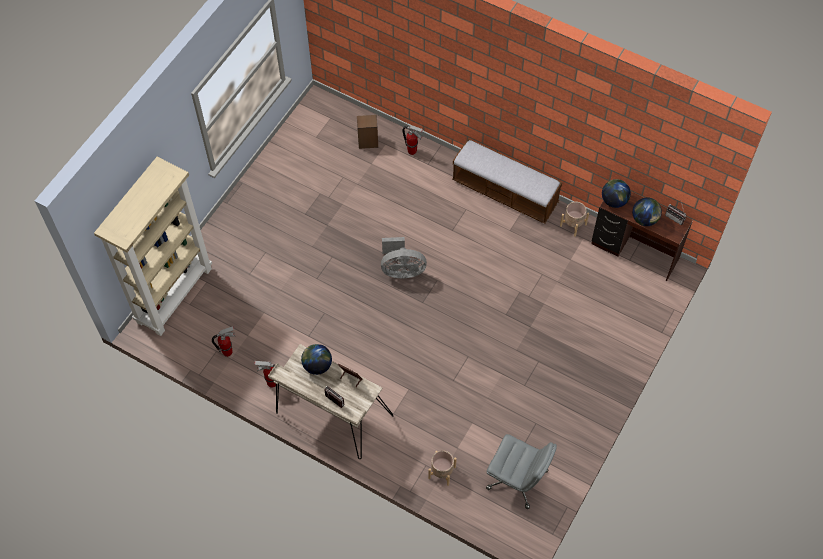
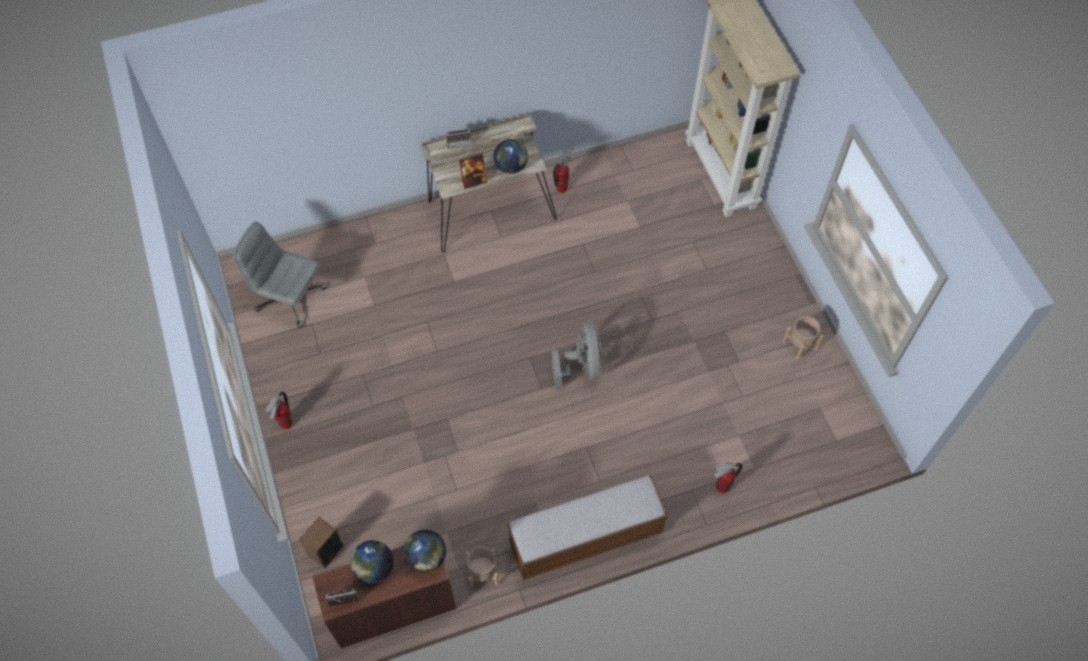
camera: 130 degrees right, 0 degrees up
fire extinguisher [212,326,236,357] -> fire extinguisher moved to [264,392,292,429]
speaker [357,115,378,149] -> speaker moved to [299,517,344,568]
grey fan [381,237,427,278] -> grey fan turned 135 degrees clockwise [552,322,603,390]
beige planter [428,451,457,486] -> beige planter moved to [783,316,823,360]
grey office chair [486,434,557,509] -> grey office chair turned 45 degrees clockwise [233,222,326,328]

